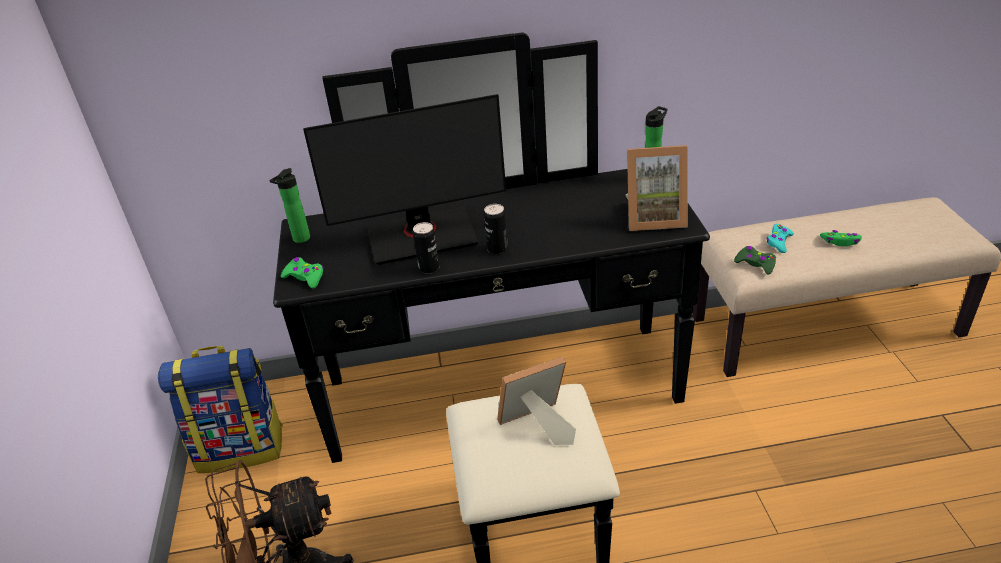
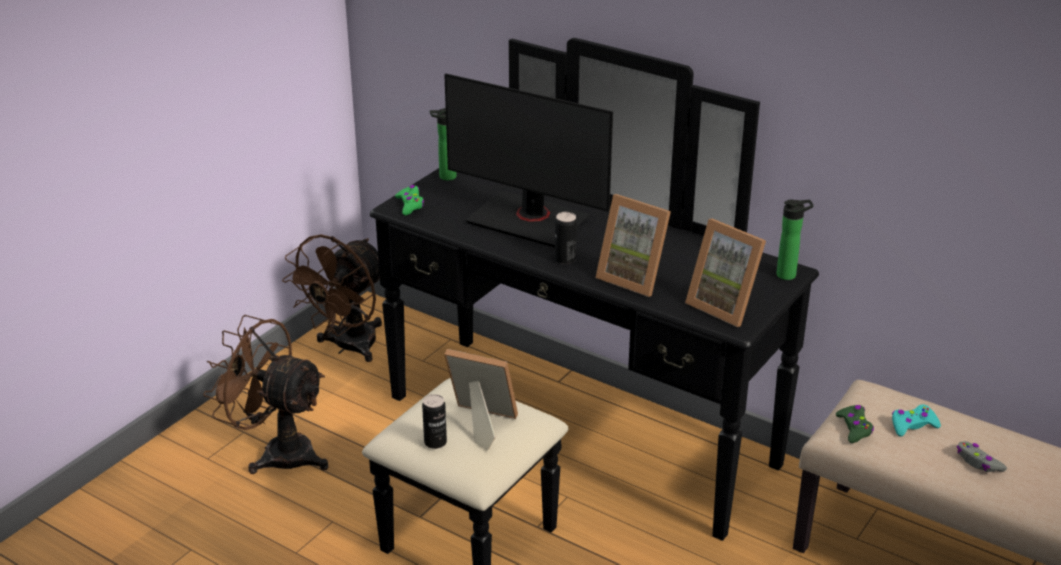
camera: 40 degrees right, 5 degrees down
backpack [158,346,283,473] -> brown fan [282,234,382,362]
can [413,222,440,274] -> can moved to [422,394,447,449]
green game controller [820,230,862,246] -> grey game controller [957,441,1007,472]
none -> picture frame [595,194,671,297]

